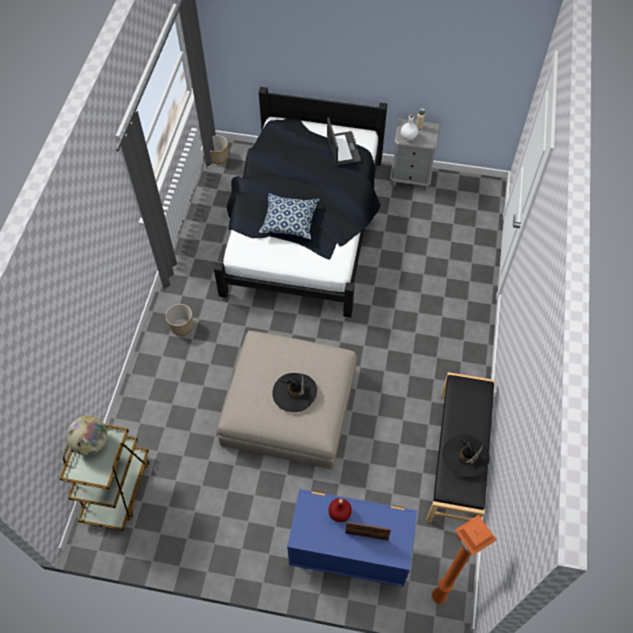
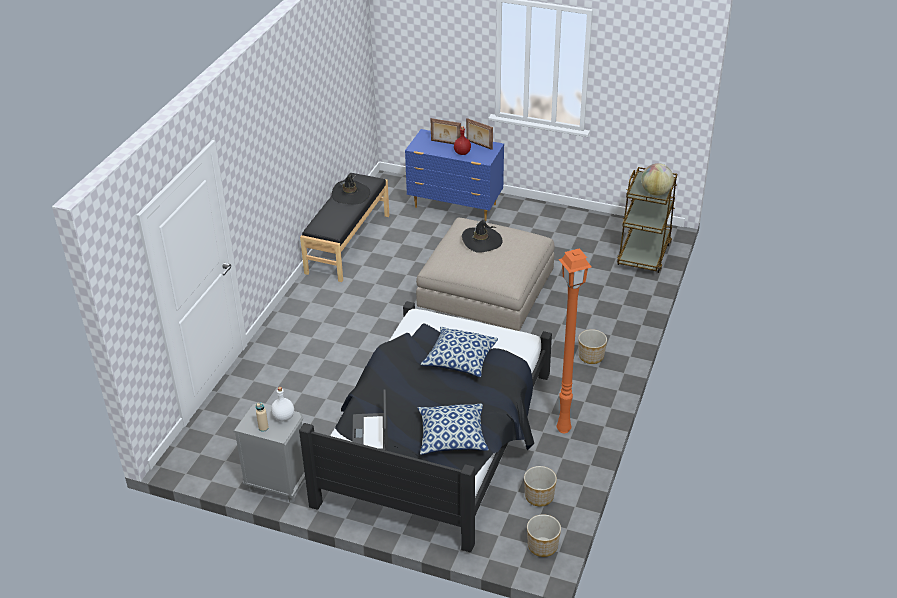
camera: 170 degrees left, 20 degrees down
orange floor lamp [432,515,497,604] -> orange floor lamp moved to [556,248,592,433]
none -> pillow [418,404,489,455]
none -> picture frame [466,118,493,150]
none -> planter [524,466,557,506]

